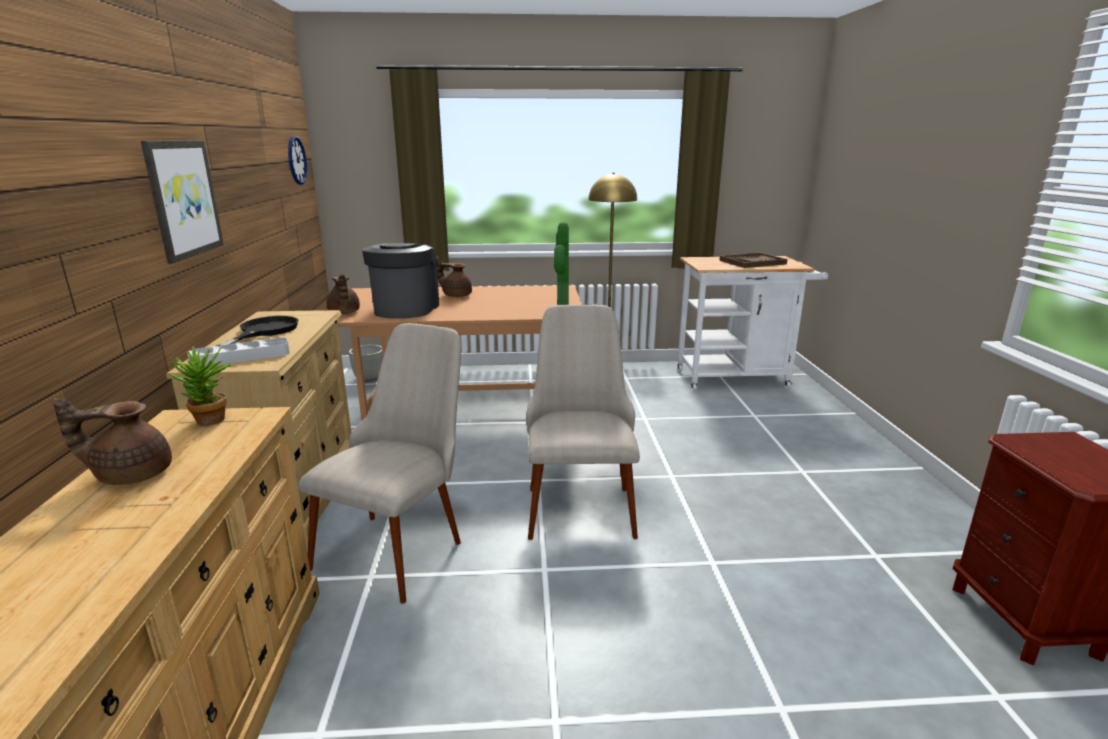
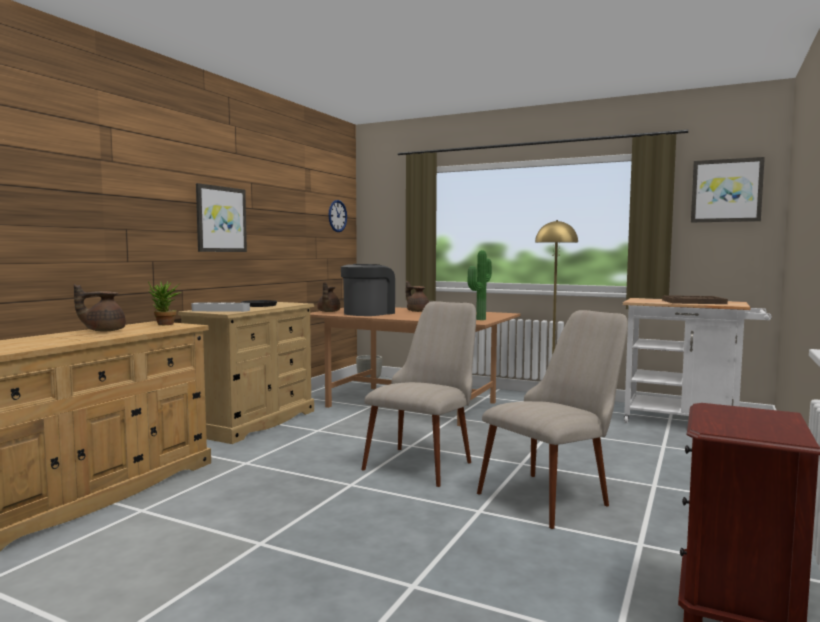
camera: 30 degrees right, 15 degrees down
brown teapot [52,398,172,485] -> brown teapot turned 45 degrees counterclockwise [74,284,126,331]
beige chair [298,323,461,604] -> beige chair moved to [477,310,628,529]
none -> picture [691,157,765,222]

